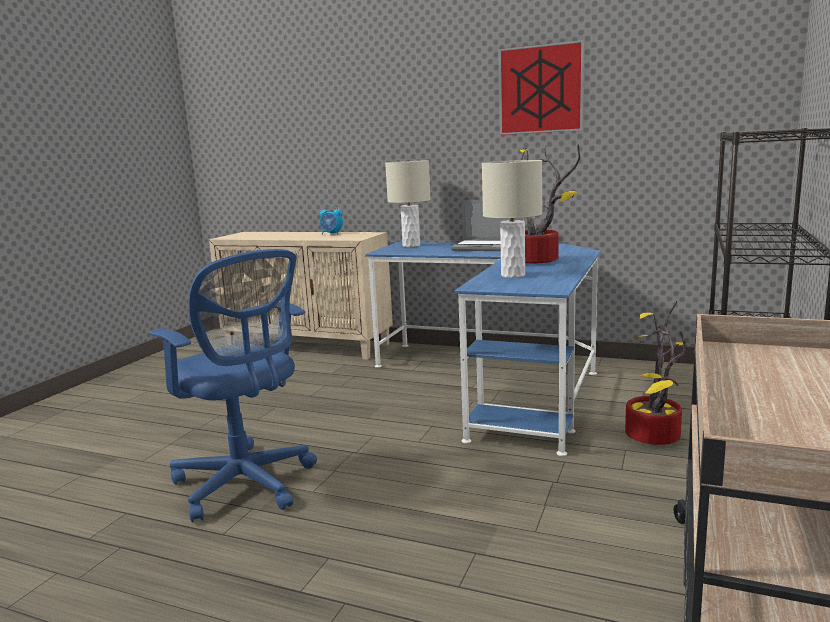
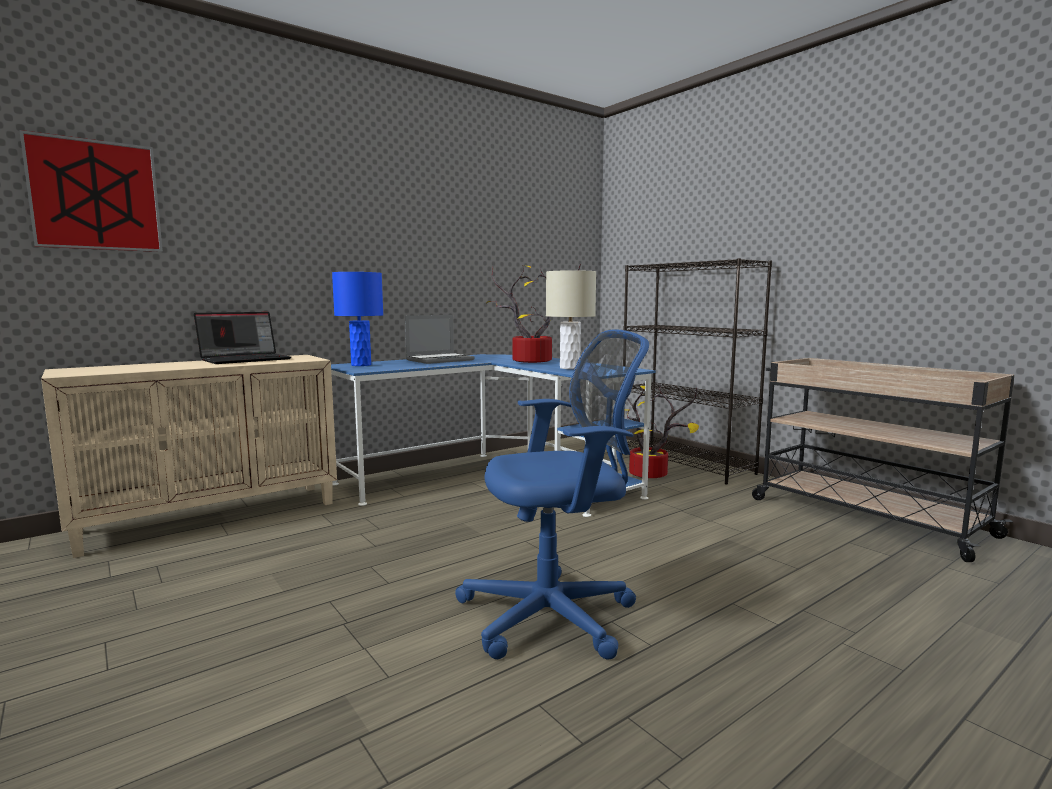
camera: 60 degrees left, 5 degrees down
alarm clock [320,205,343,235] -> laptop [194,312,291,364]
beige table lamp [385,160,431,247] -> blue table lamp [332,272,383,366]
picture [498,40,584,135] -> picture moved to [19,130,163,252]

